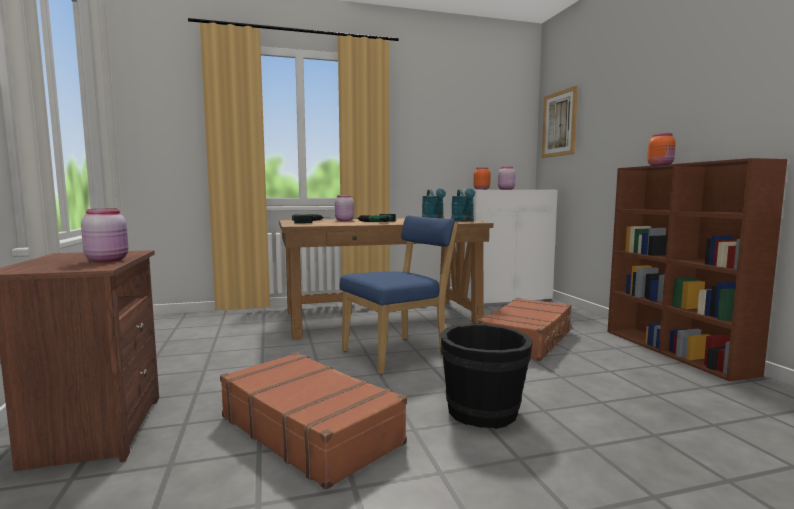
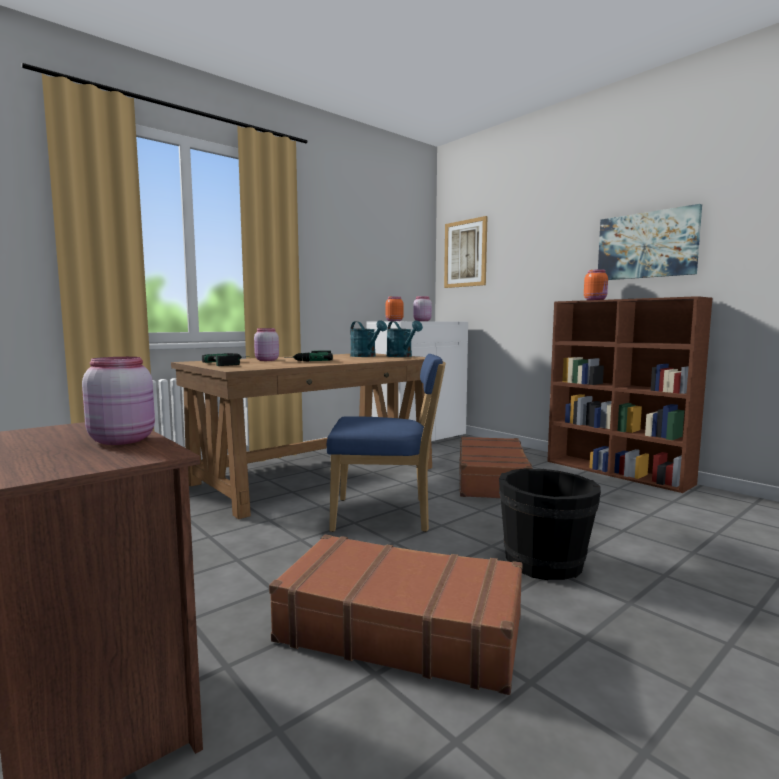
camera: 25 degrees left, 0 degrees up
blue chair [340,216,458,374] -> blue chair turned 60 degrees clockwise [327,354,446,532]
none -> picture [598,204,702,280]

